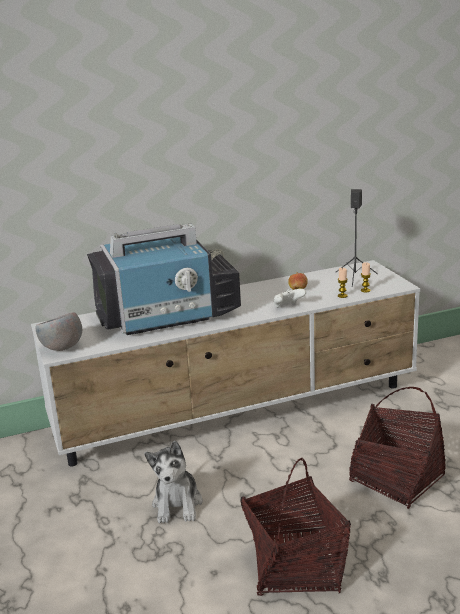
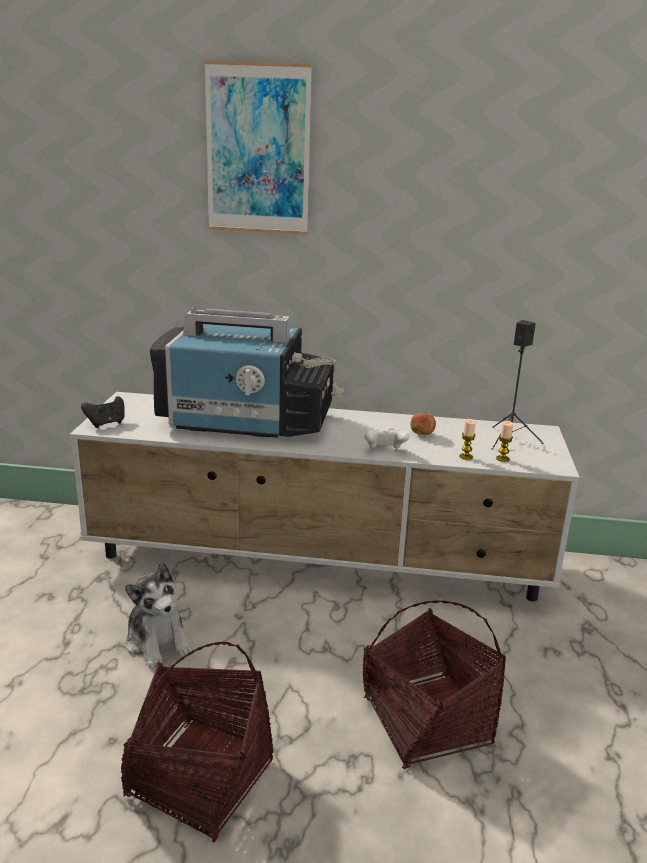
camera: 25 degrees right, 0 degrees up
grey bowl [36,312,82,351] -> black game controller [81,396,125,428]
plush toy [144,441,203,523] -> plush toy turned 60 degrees counterclockwise [125,562,192,669]
none -> picture [204,60,312,235]

